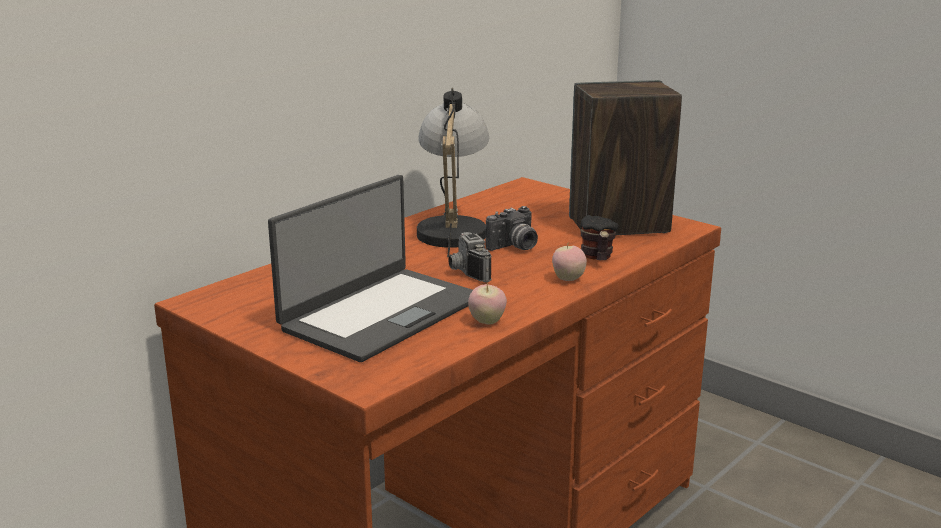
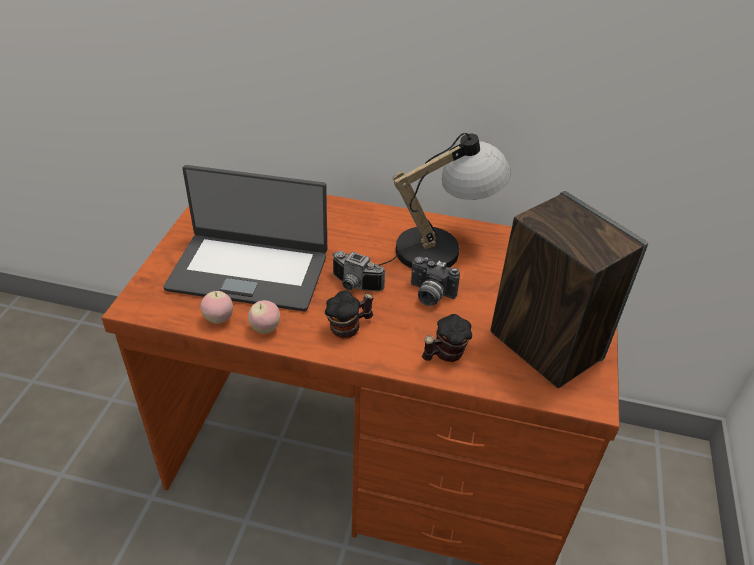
camera: 60 degrees right, 20 degrees up
camera [448,232,491,283] -> camera turned 105 degrees counterclockwise [332,251,386,291]
apple [552,244,587,281] -> apple moved to [200,291,233,324]
none -> mug [325,290,374,339]

